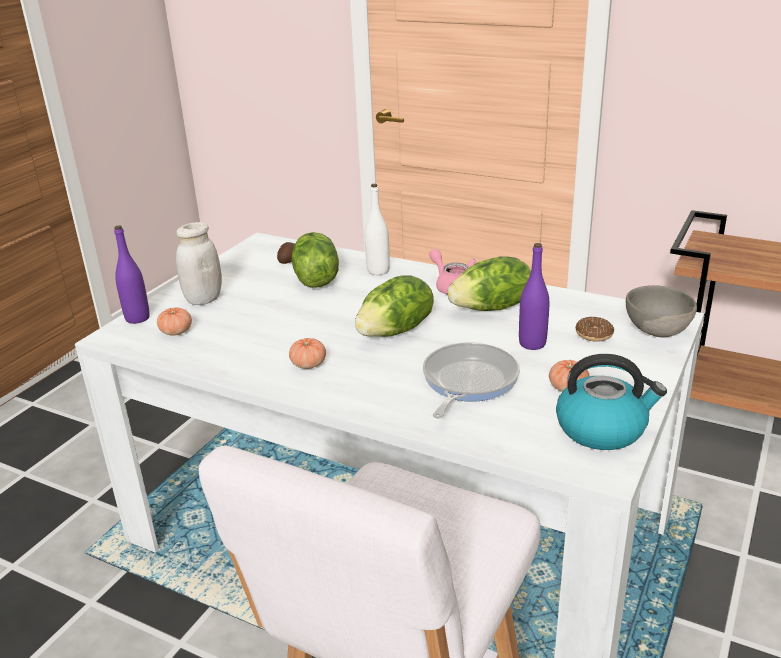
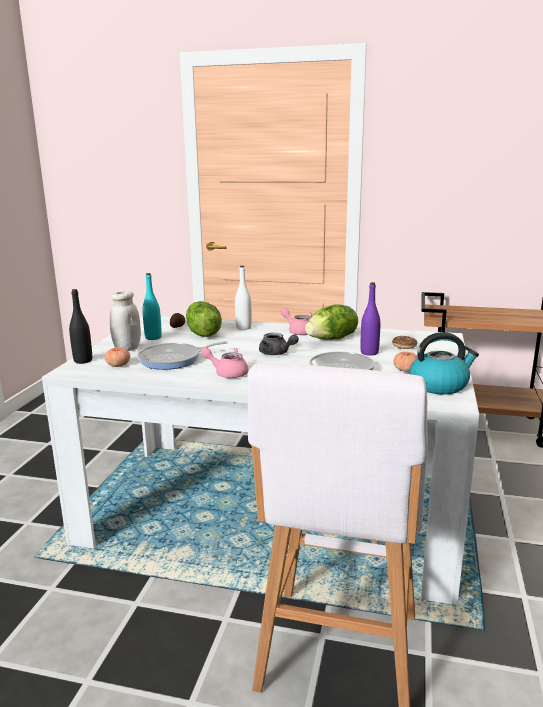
camera: 15 degrees left, 10 degrees down
purple bottle [114,225,150,324] -> black bottle [69,289,92,364]
tomato [289,338,326,369] -> pink teapot [200,347,248,378]
lettuce [355,275,434,337] -> grey teapot [259,333,299,355]
grey bowl [626,285,697,337] -> none
none -> frying pan [137,341,228,370]
none -> turquoise bottle [142,273,162,340]

